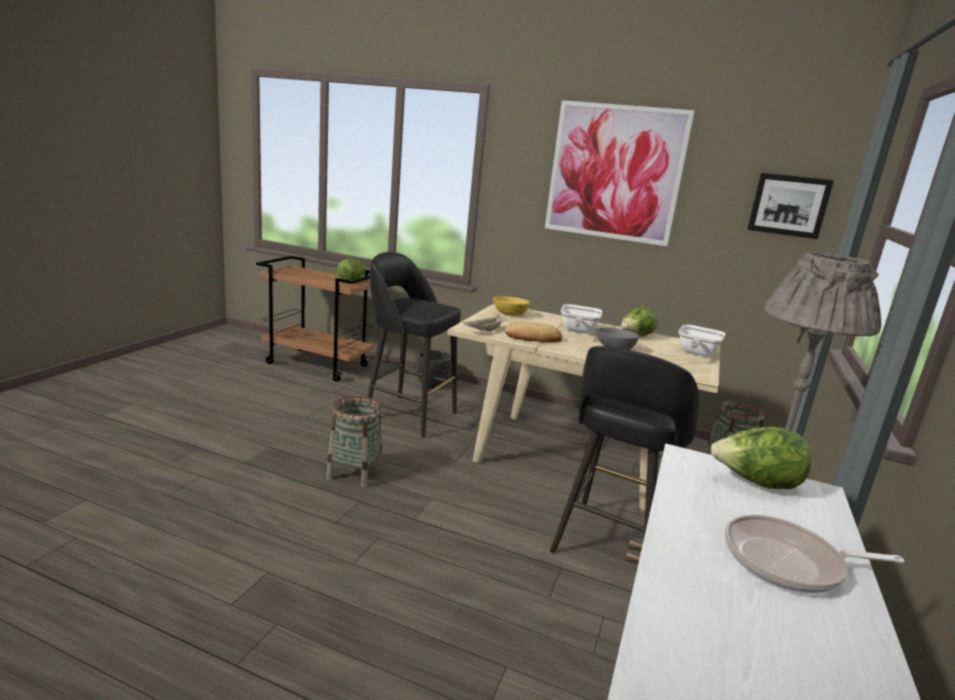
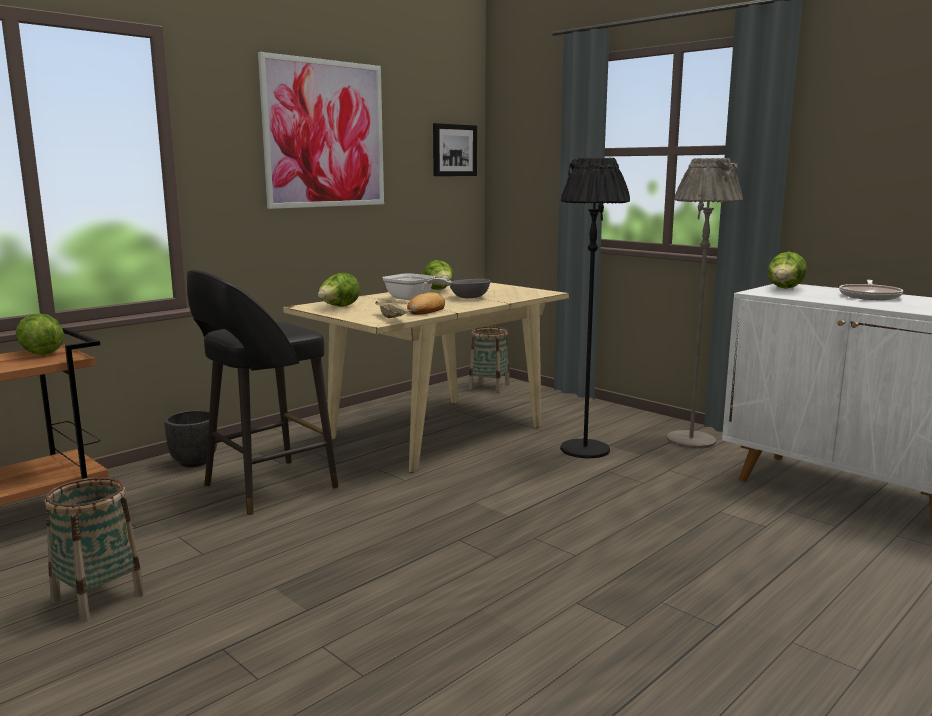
camera: 65 degrees left, 5 degrees down
basket [326,396,382,488] -> basket moved to [45,477,145,622]
yellow bowl [493,296,530,316] -> lettuce [318,273,360,307]
black stool [550,346,699,553] -> black floor lamp [560,157,630,459]
frying pan [678,324,726,357] -> none

